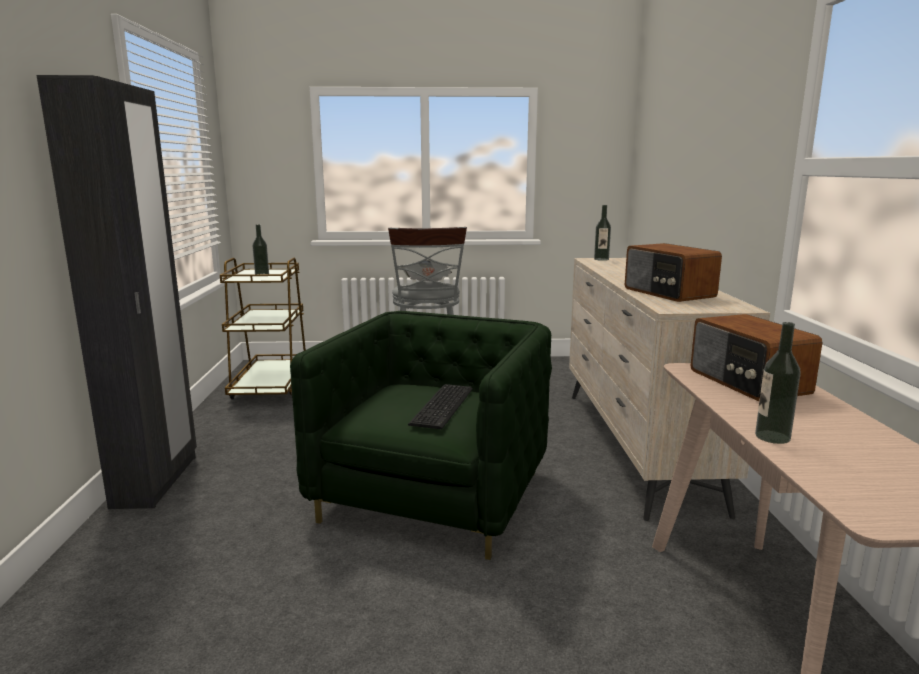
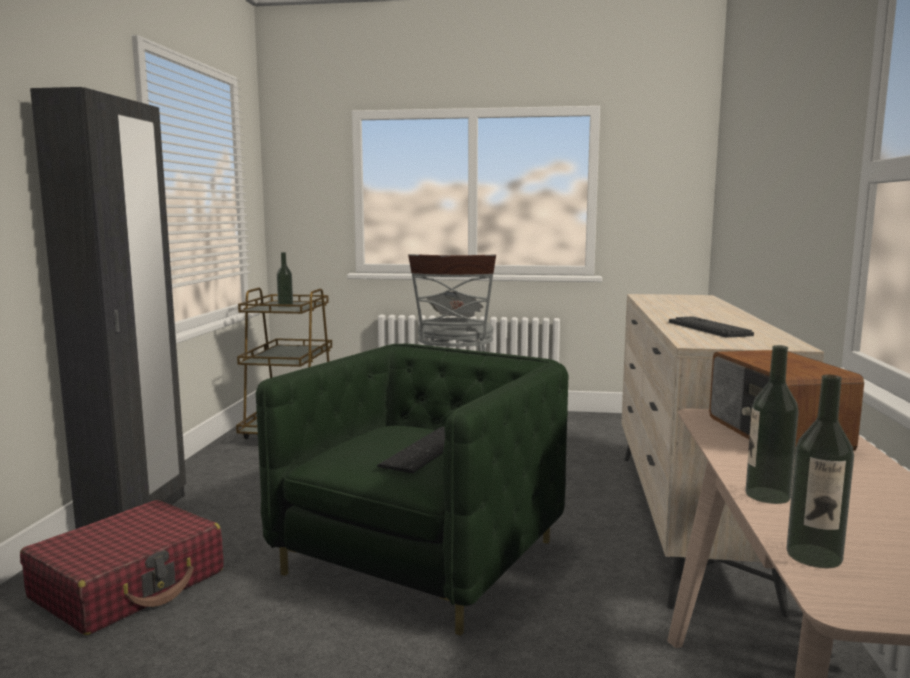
camera: 10 degrees right, 5 degrees down
bottle [594,205,611,261] -> bottle moved to [786,374,854,568]
radio [625,243,722,302] -> keyboard [669,316,754,338]
none -> red suitcase [20,500,223,635]

